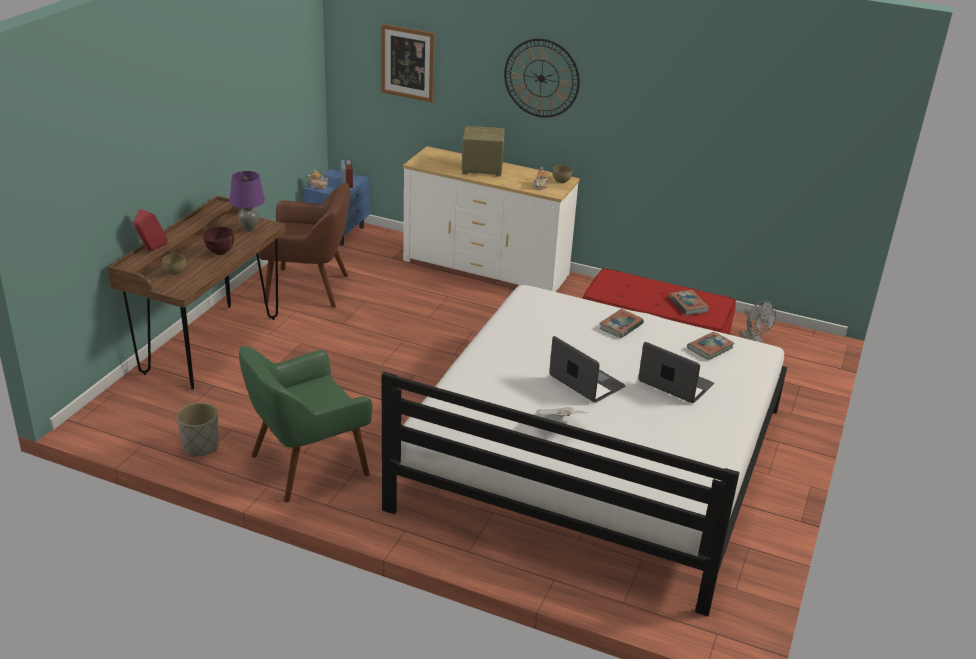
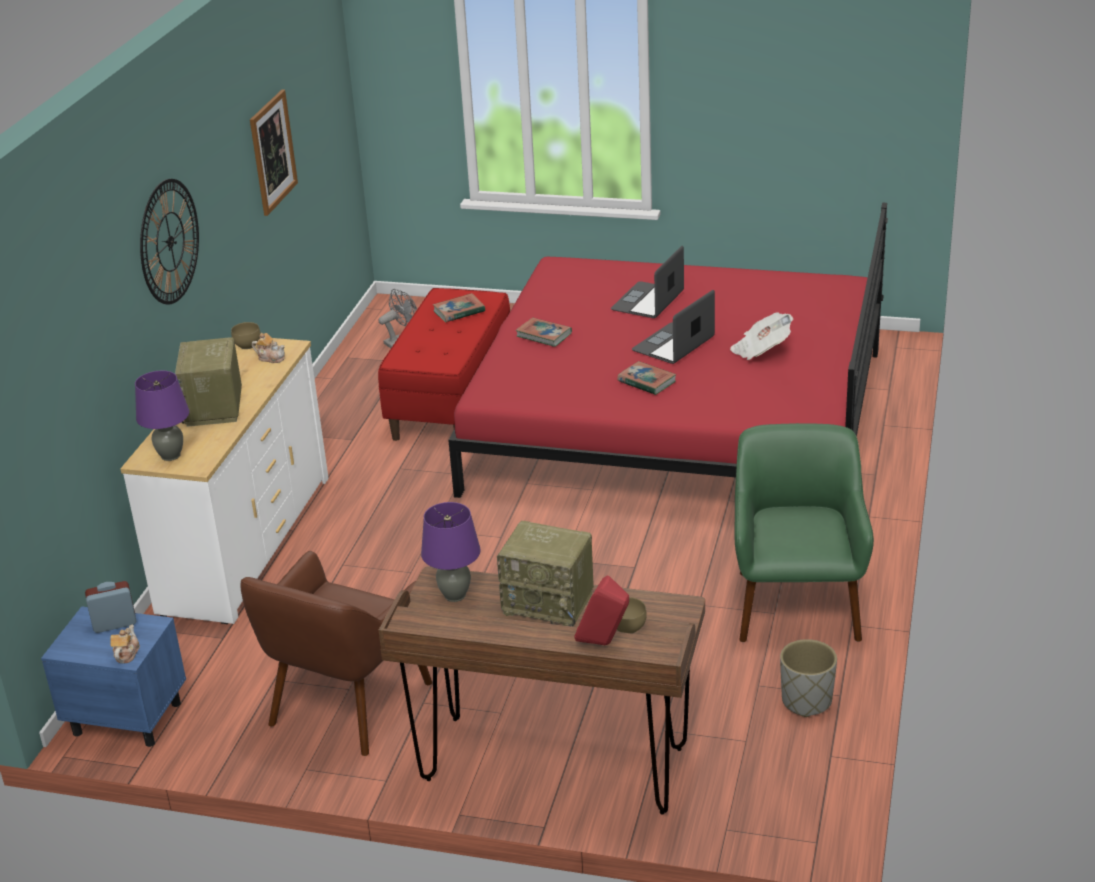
camera: 95 degrees left, 0 degrees up
brown bowl [203,226,234,255] -> radio [497,521,594,627]
green armchair [239,346,372,503] -> green armchair turned 135 degrees counterclockwise [734,423,874,642]
brown armchair [258,183,350,308] -> brown armchair turned 150 degrees counterclockwise [240,551,432,756]
picture [381,24,435,102] -> picture moved to [250,90,298,216]
white bed [381,285,787,616] -> red bed [448,203,888,498]
book [687,332,735,360] -> book moved to [617,361,677,395]
none -> purple table lamp [135,371,189,461]

